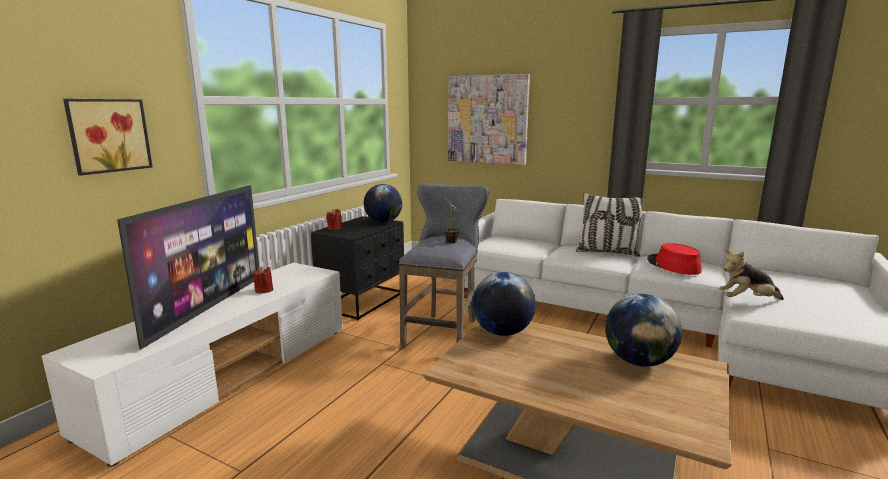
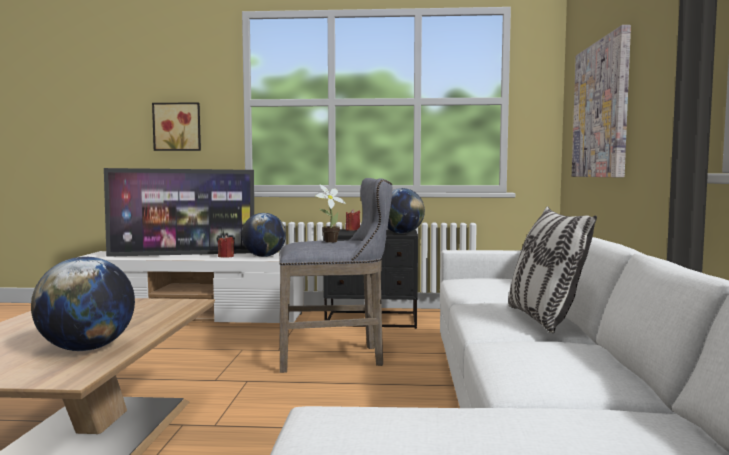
camera: 65 degrees right, 10 degrees down
globe [472,272,536,336] -> globe moved to [242,213,286,257]
red hat [647,243,702,275] -> none
plush toy [719,250,784,300] -> none

